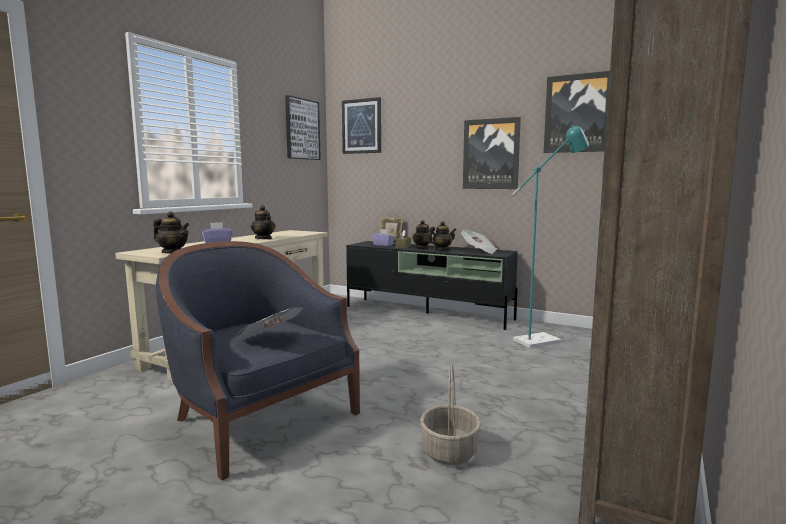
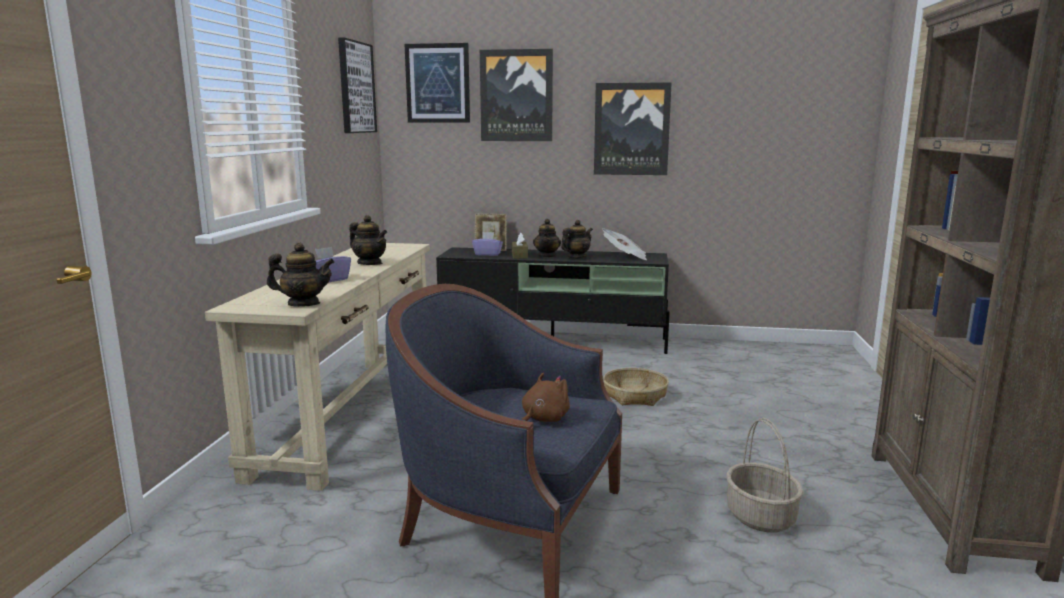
camera: 20 degrees left, 5 degrees up
newspaper [234,307,303,338] -> brown plush toy [521,373,570,422]
turquoise floor lamp [511,124,589,348] -> none
picture [544,71,610,153] -> picture moved to [480,49,553,141]
none -> basket [603,368,669,406]

